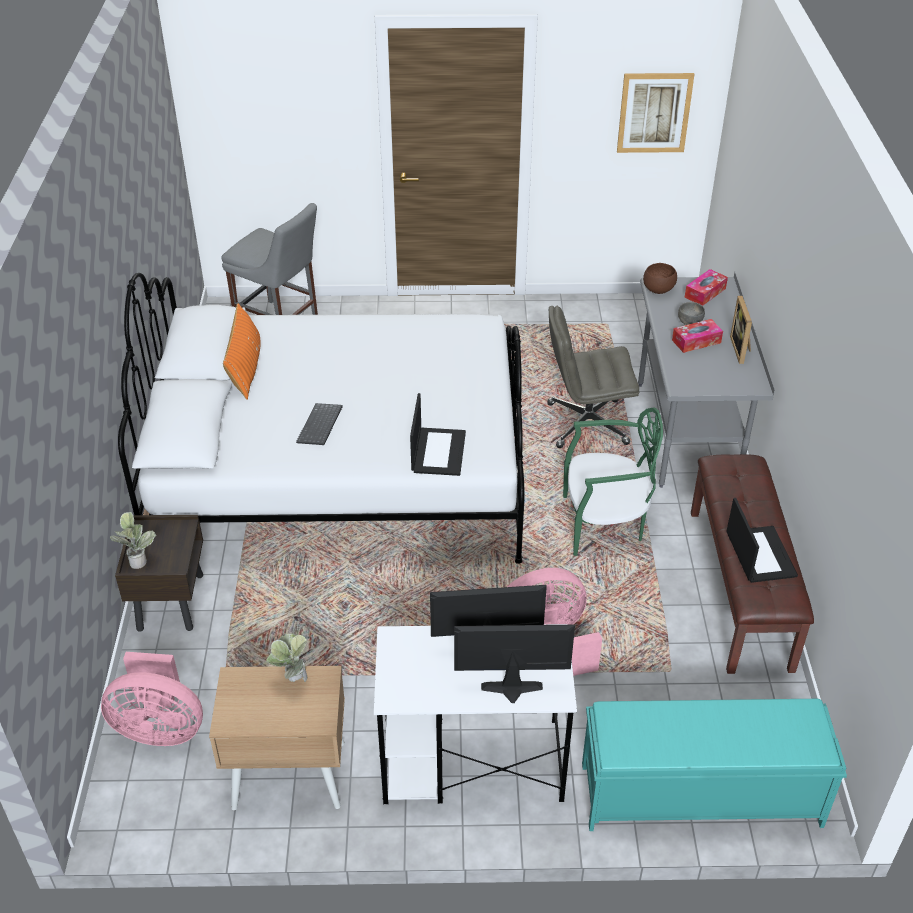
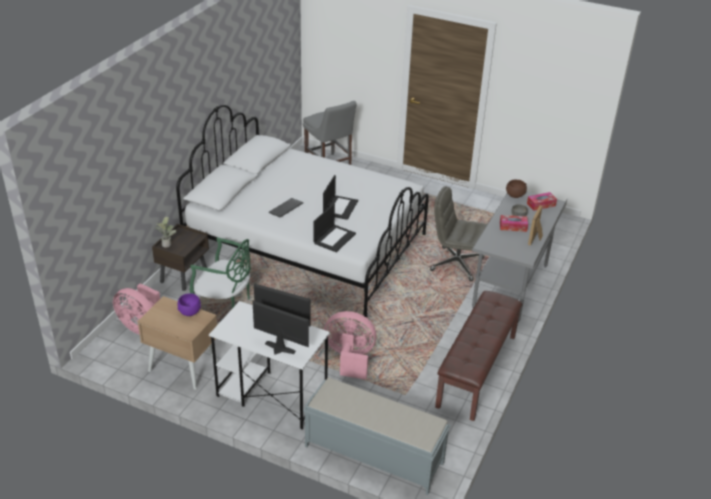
camera: 25 degrees right, 5 degrees down
orange pillow [223,303,261,400] -> none
potted plant [266,633,307,682] -> purple bowl [177,293,201,316]
green chair [563,407,663,556] -> green chair moved to [190,237,251,308]
turquoise bench [582,699,847,831] -> grey bench [303,378,451,495]
picture [617,73,694,153] -> none
laptop [726,498,798,583] -> laptop moved to [323,175,358,220]

